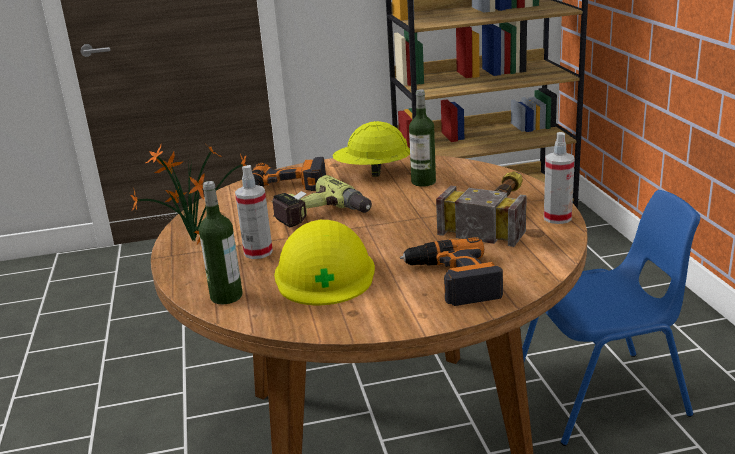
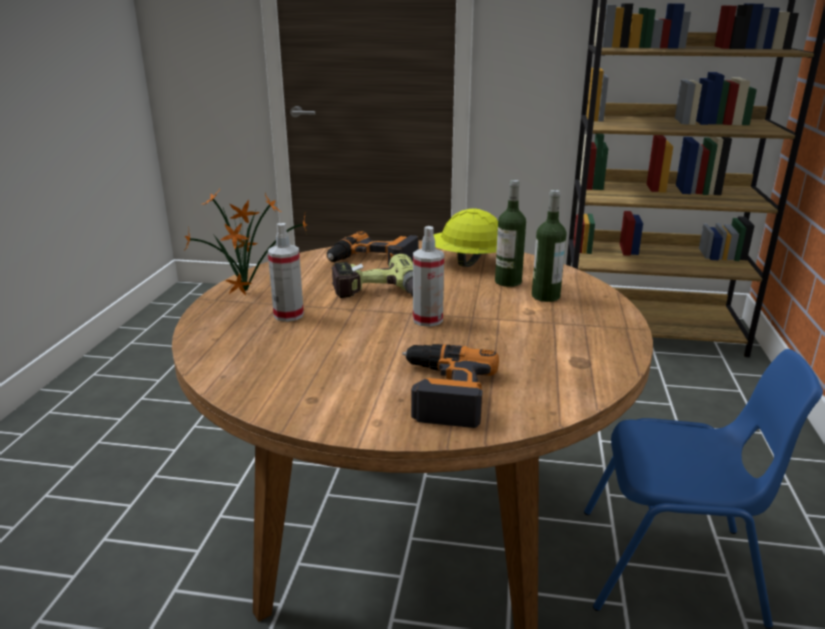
camera: 20 degrees right, 0 degrees up
bottle [199,181,243,304] -> bottle moved to [532,190,566,302]
yellow hard hat [274,220,375,305] -> none
hammer [436,171,527,247] -> none
spray bottle [544,132,575,224] -> spray bottle moved to [413,226,444,327]

